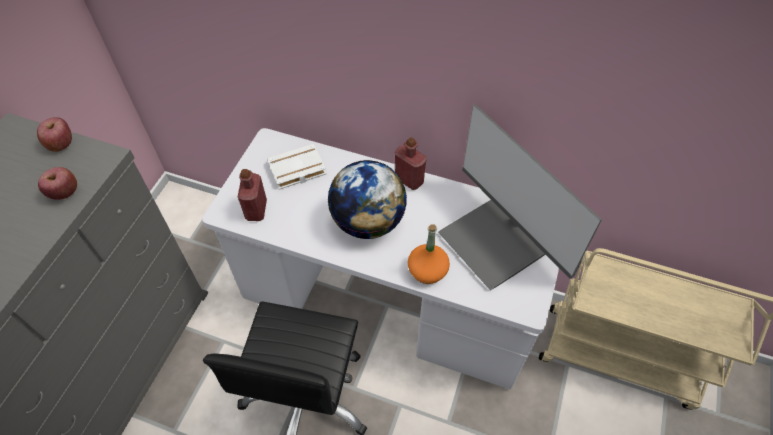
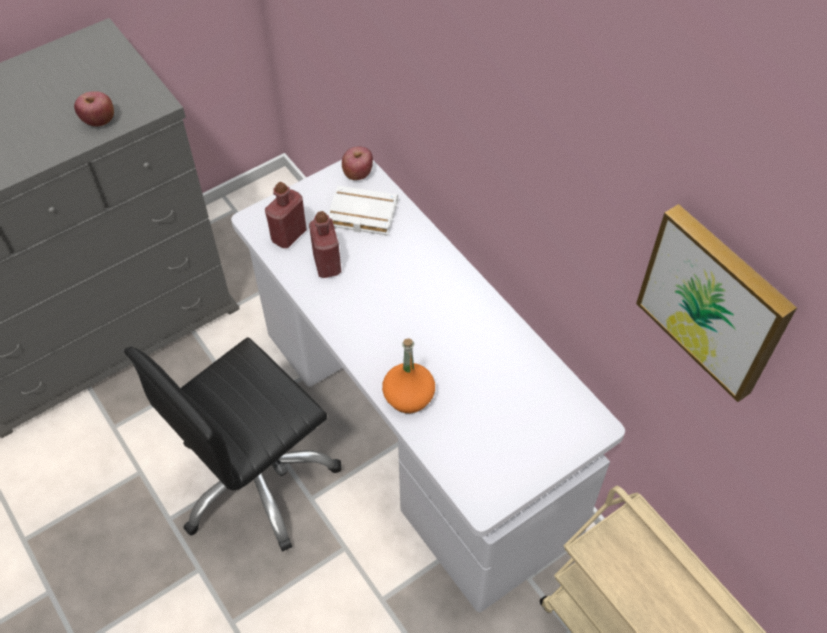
camera: 35 degrees right, 0 degrees up
apple [37,117,72,152] -> apple moved to [342,146,373,180]
globe [328,160,407,239] -> none
red bottle [395,138,427,190] -> red bottle moved to [309,211,341,278]
monitor [438,104,602,290] -> none
none -> picture [636,204,797,402]

